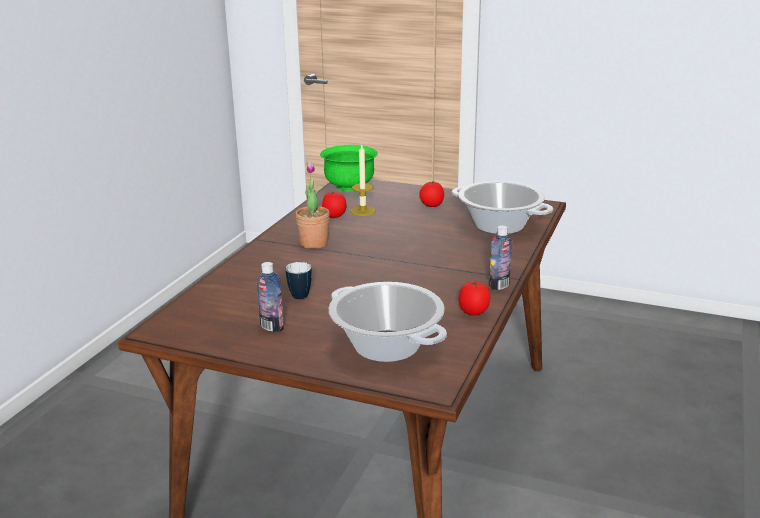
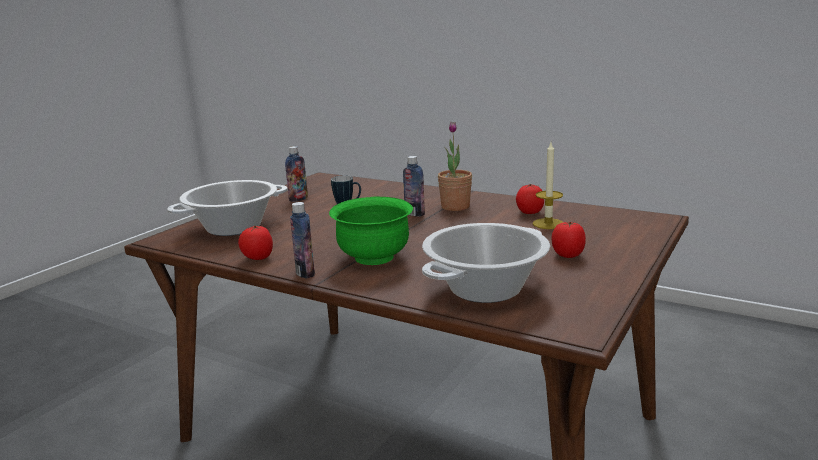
camera: 100 degrees right, 5 degrees down
green bowl [320,145,378,191] -> green bowl moved to [329,197,413,265]
none -> bottle [403,156,425,216]

